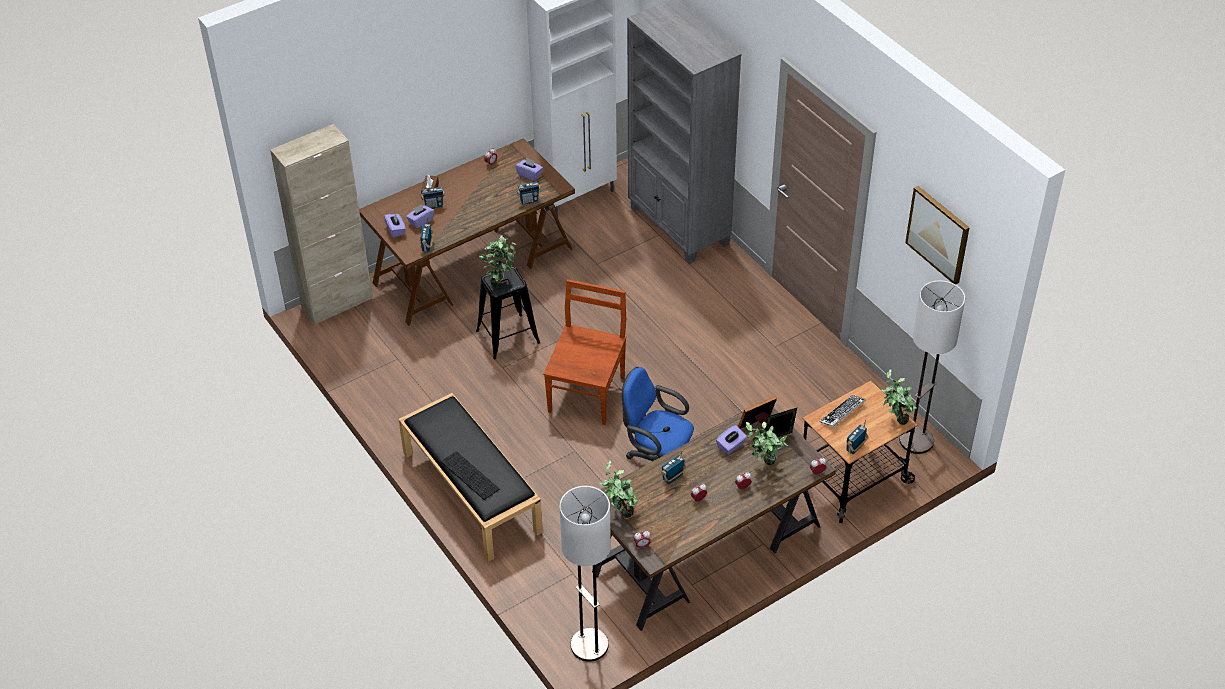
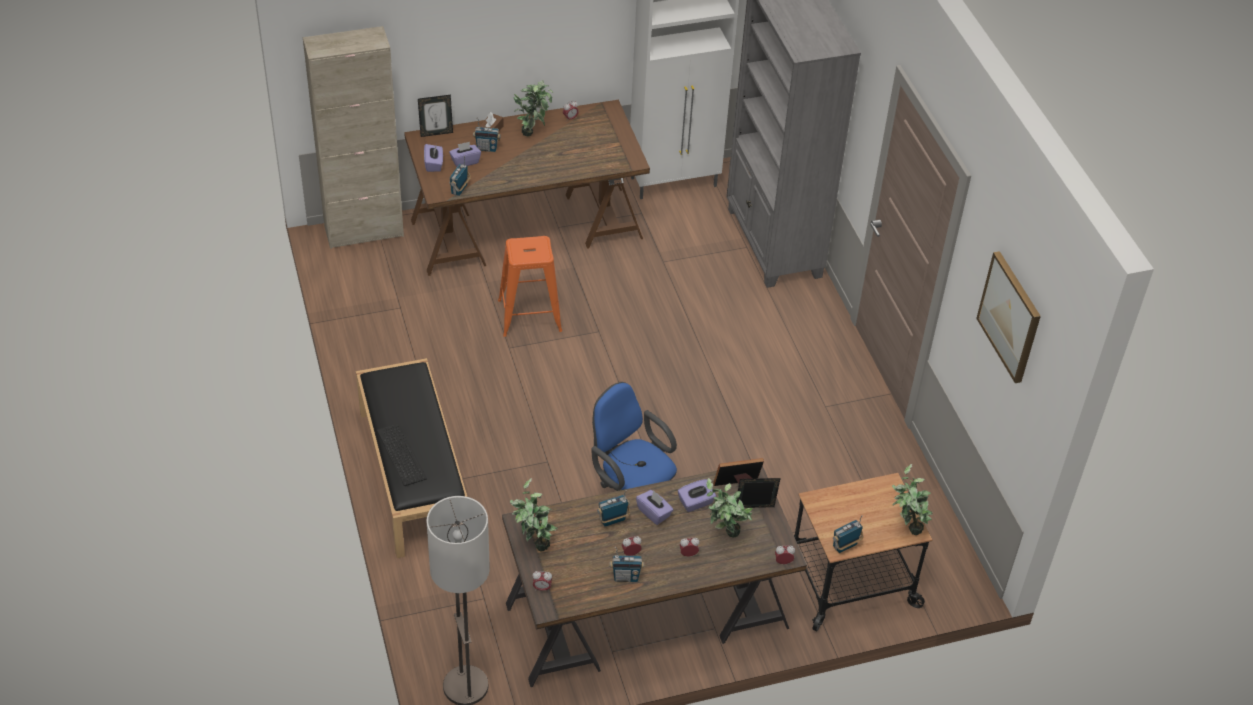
camera: 15 degrees right, 0 degrees up
black stool [476,266,540,360] -> orange stool [498,236,562,337]
potted plant [479,235,517,287] -> potted plant moved to [513,80,553,136]
purple tissue box [516,157,543,181] -> purple tissue box moved to [636,490,673,525]
radio [517,177,540,205] -> radio moved to [610,546,644,582]
brown chair [543,279,626,425] -> none
keyboard [819,395,866,427] -> none
floor lamp [899,280,965,454] -> none
none -> picture frame [418,95,453,137]

